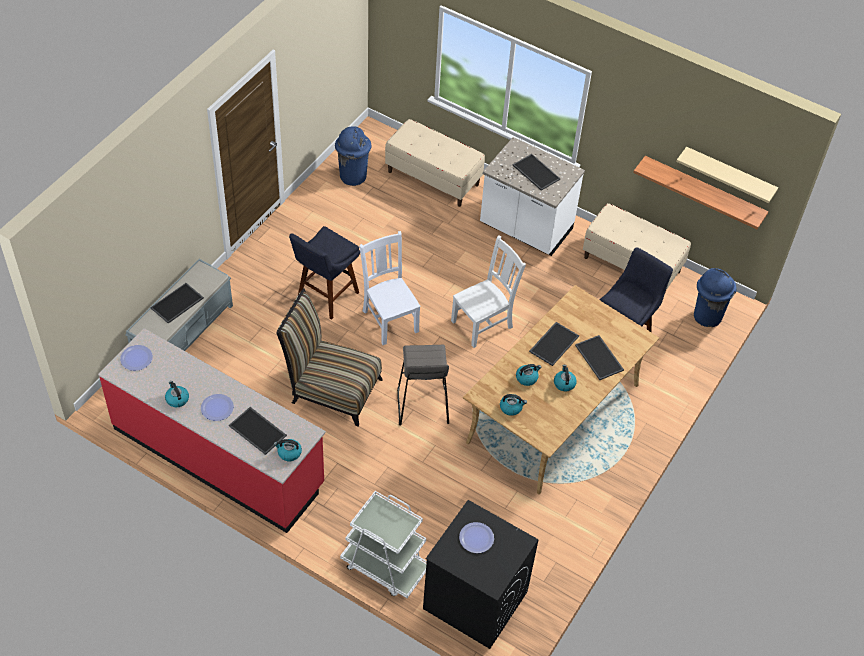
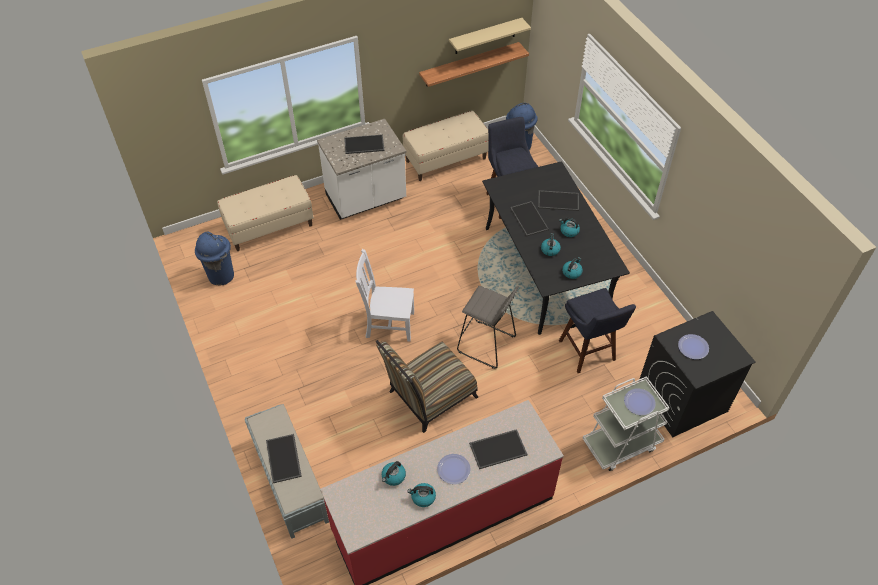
camera: 55 degrees left, 0 degrees up
plate [120,345,153,371] -> plate moved to [624,388,656,415]
kettle [274,439,302,461] -> kettle moved to [382,461,406,486]
blue stool [289,226,360,320] -> blue stool moved to [559,288,636,373]
white chair [451,235,526,348] -> none
beige dining table [463,285,659,495] -> black dining table [482,161,630,335]

